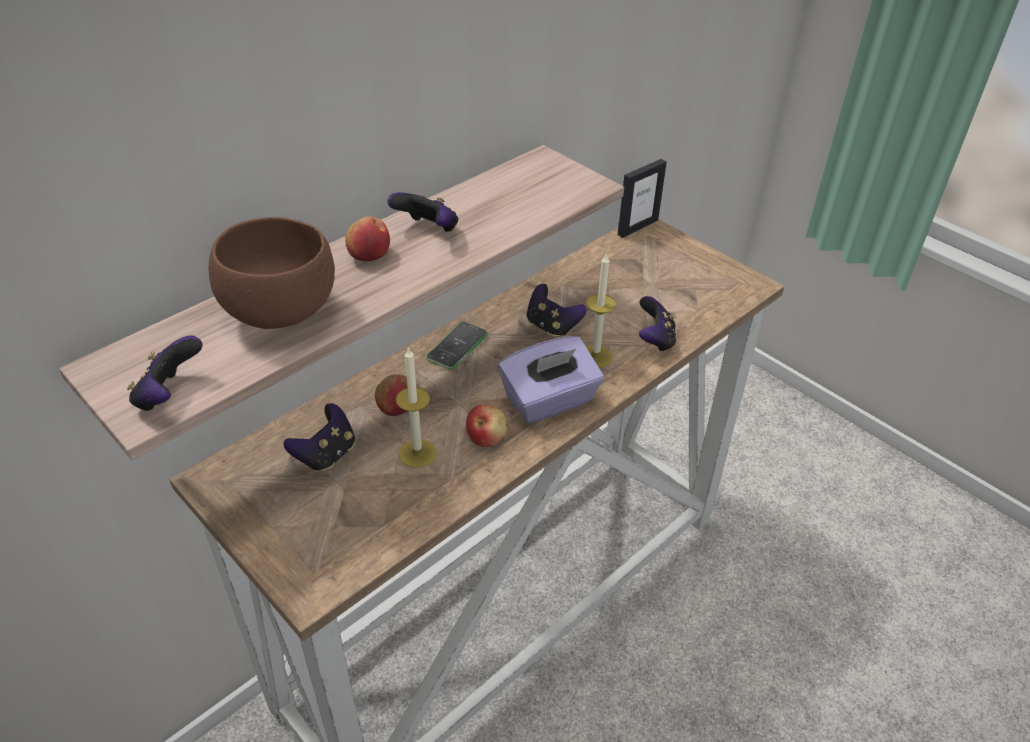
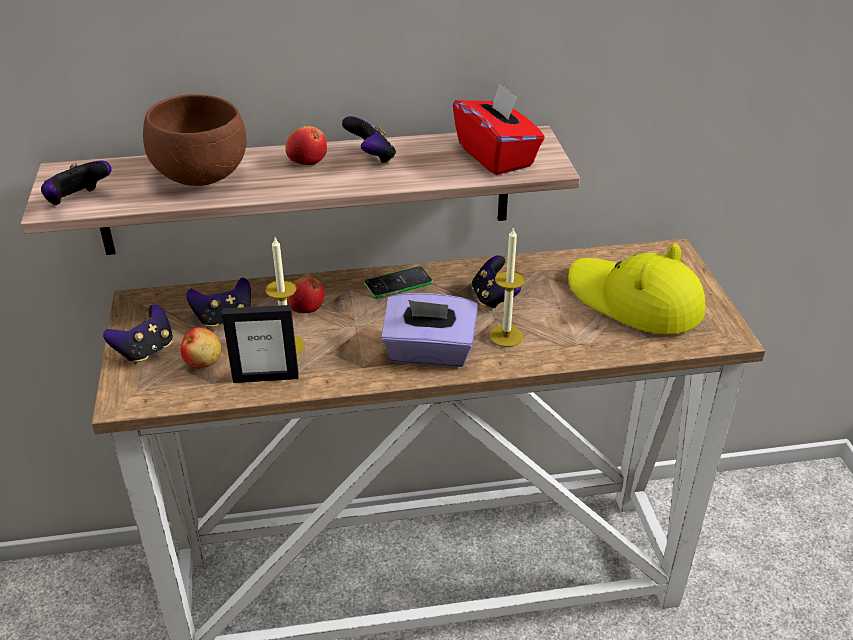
camera: 35 degrees right, 5 degrees down
apple [466,404,507,447] -> apple moved to [181,327,221,368]
picture frame [618,159,667,238] -> picture frame moved to [222,305,299,383]
game controller [639,296,676,353] -> game controller moved to [103,304,173,365]
none -> red tissue box [453,83,545,175]
none -> yellow hat [568,243,705,335]

